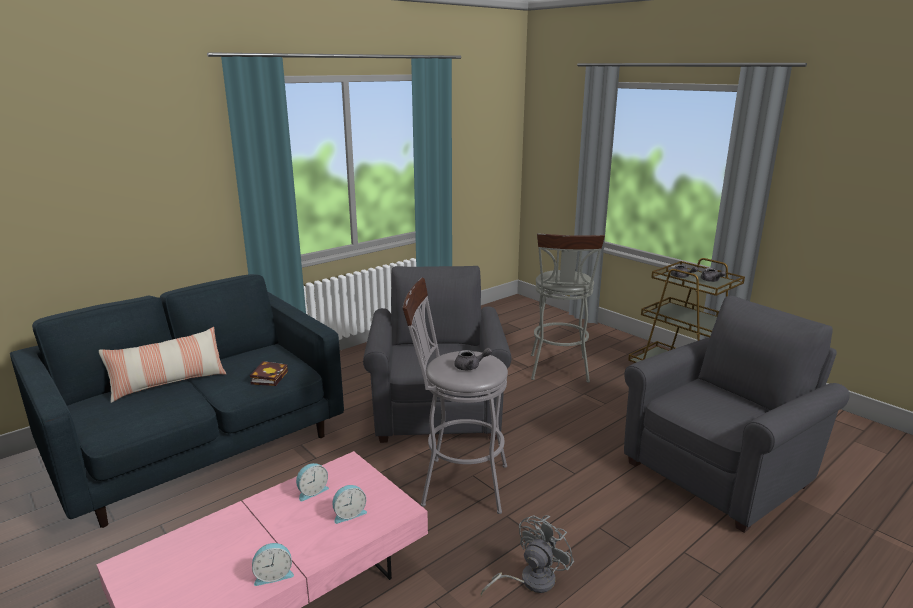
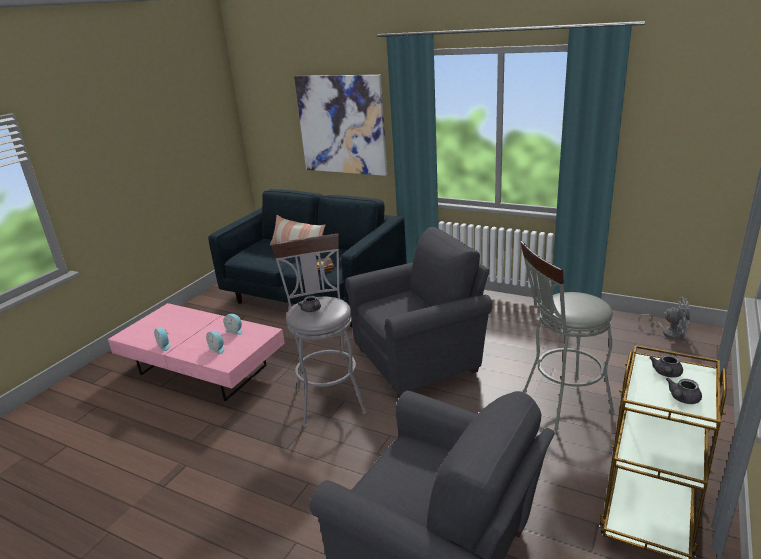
camera: 70 degrees right, 5 degrees up
grey fan [480,515,574,596] -> grey fan moved to [638,297,690,339]
none -> picture [294,75,387,176]

